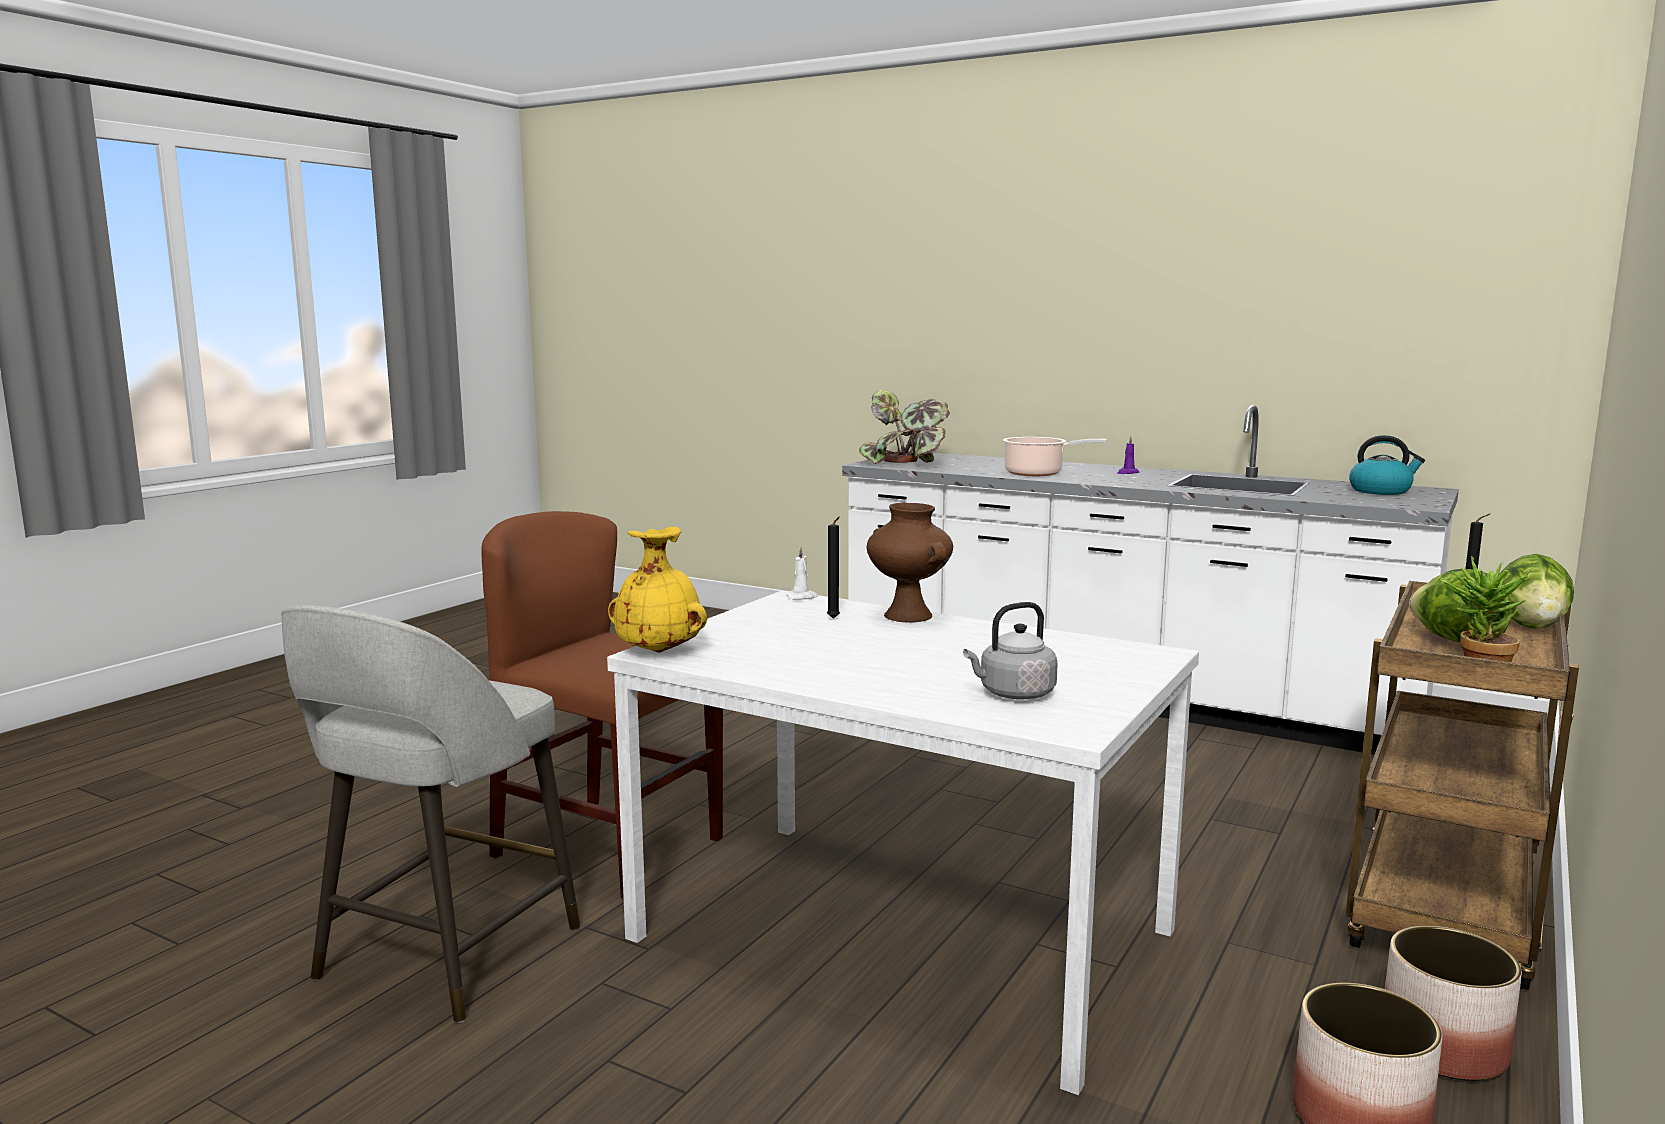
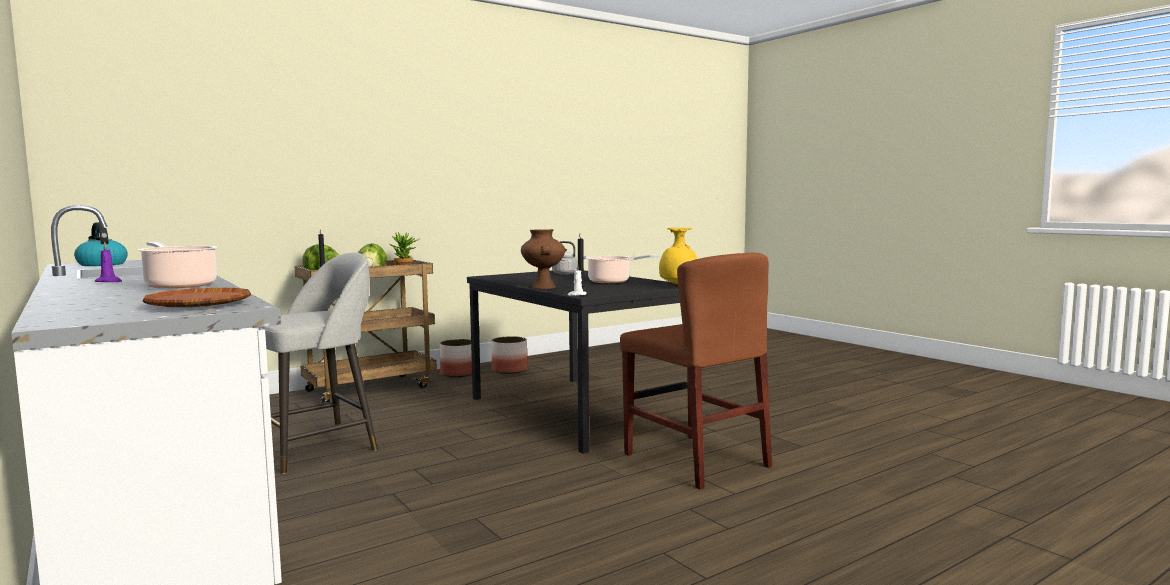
camera: 155 degrees left, 5 degrees down
grey stool [281,605,580,1023] -> grey stool moved to [261,253,378,474]
white dining table [607,591,1199,1095] -> black dining table [467,270,680,454]
potted plant [859,390,950,464] -> brown plate [142,288,251,307]
none -> cooking pot [586,255,660,283]

